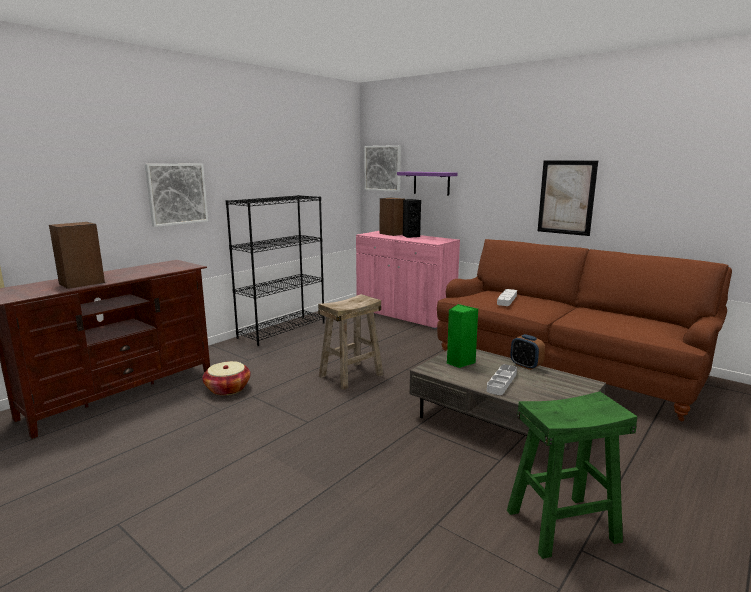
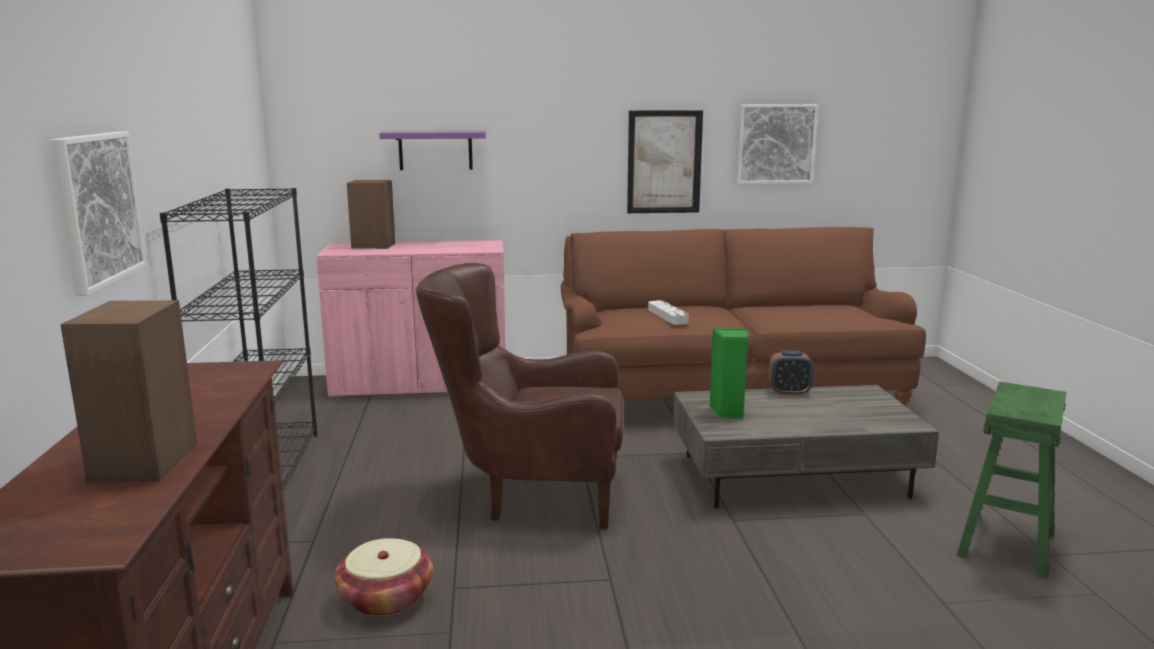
camera: 45 degrees left, 0 degrees up
beige stool [318,294,384,390] -> brown armchair [416,263,624,529]
picture [364,145,401,192] -> picture moved to [737,104,819,184]
black speaker [403,199,421,238] -> none
grey tray [487,364,517,395] -> none

